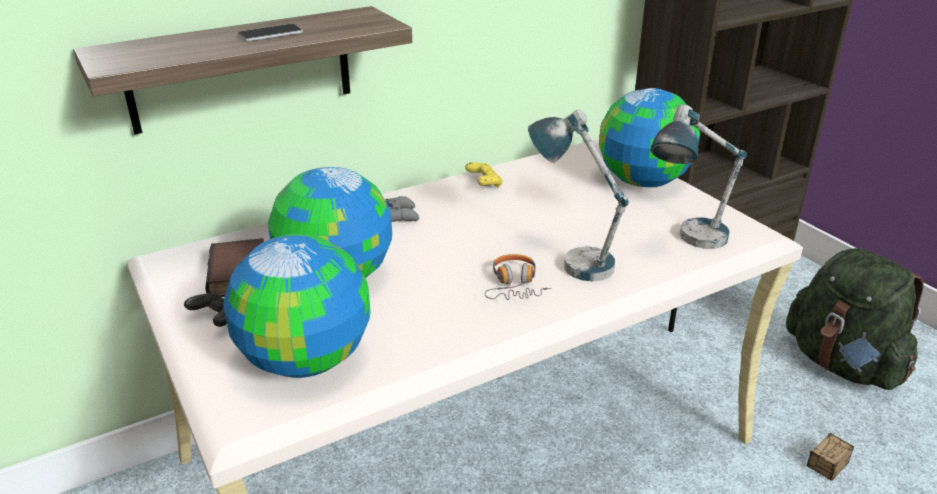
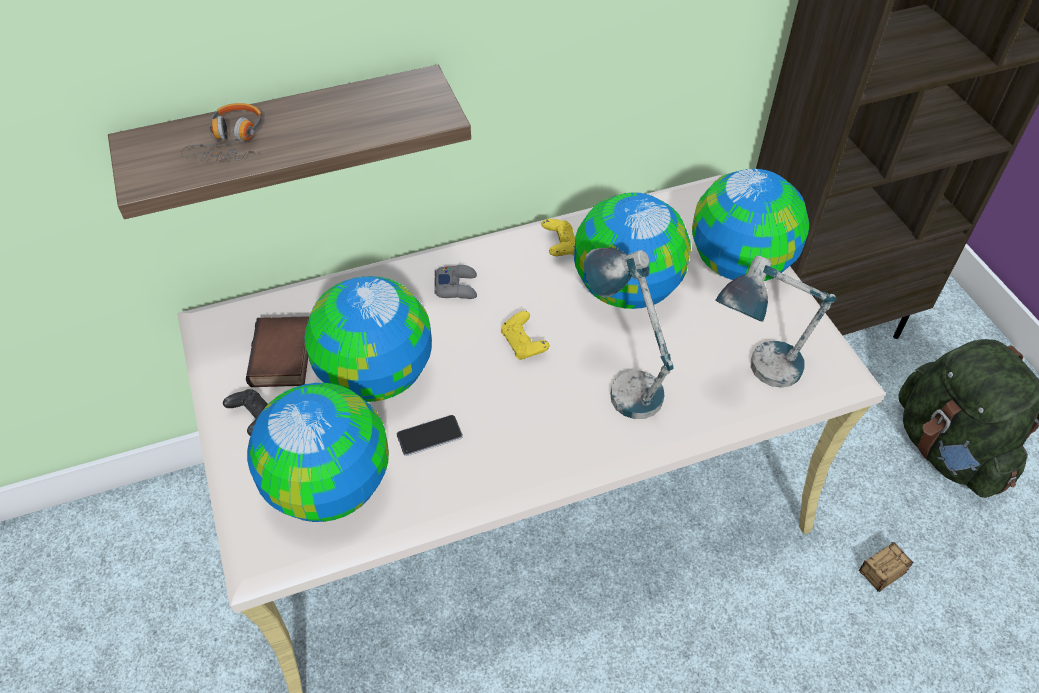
camera: 10 degrees right, 20 degrees up
phone [238,24,303,42] -> phone moved to [397,415,463,456]
headphones [485,254,552,300] -> headphones moved to [181,103,262,161]
none -> yellow game controller [501,311,549,360]
none -> globe [574,192,691,309]

